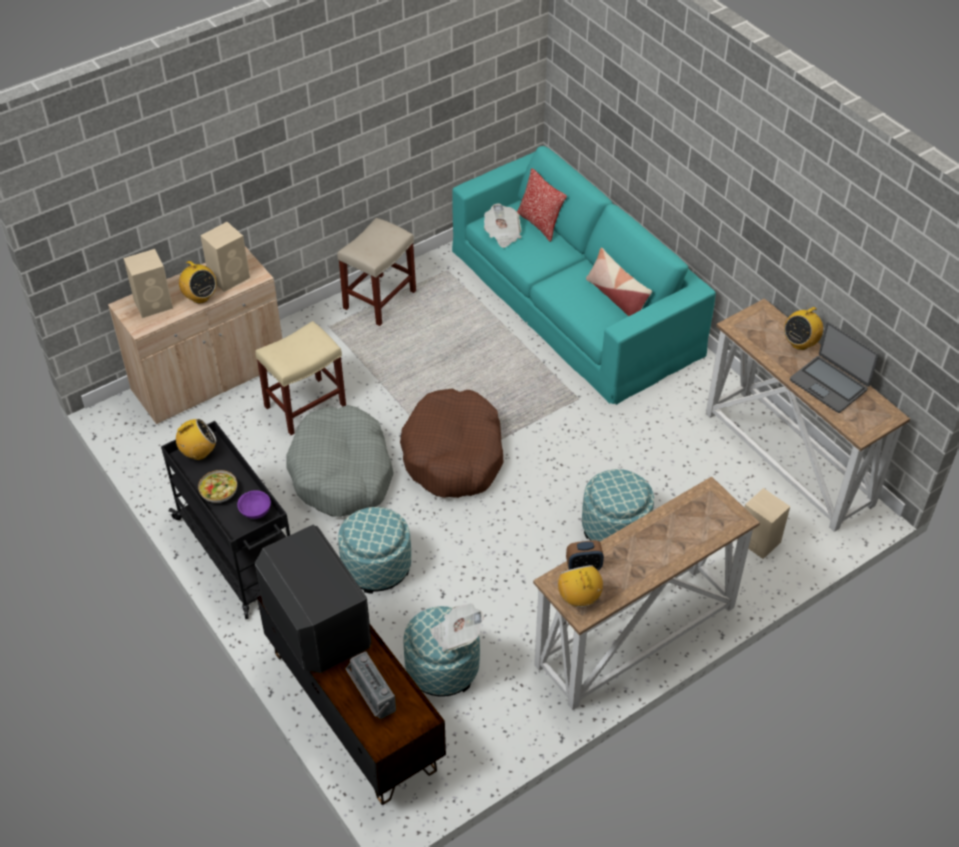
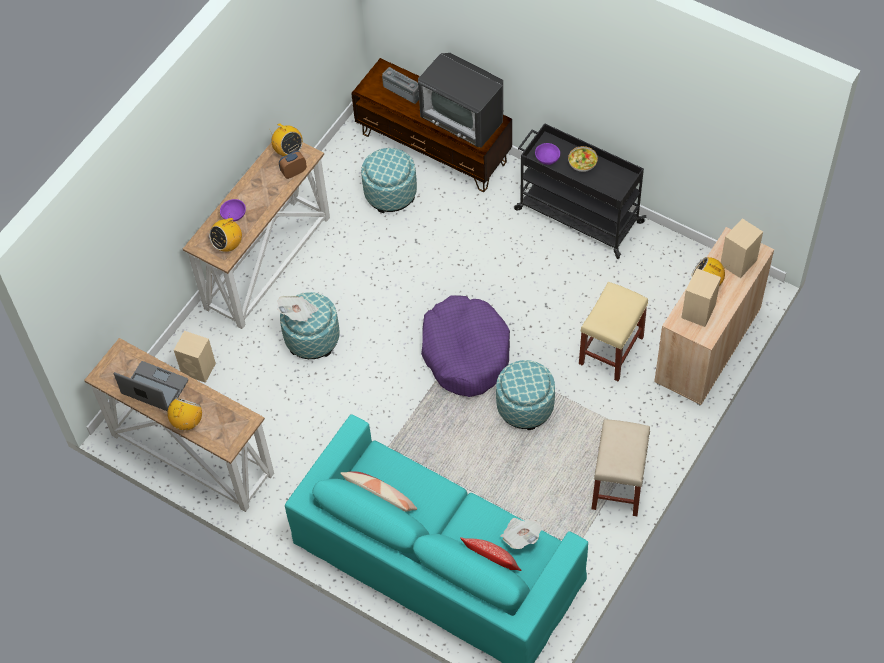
camera: 160 degrees right, 10 degrees up
radio [176,419,216,460] -> radio moved to [209,218,242,252]
grey dog bed [286,405,394,517] -> none
ottoman [338,507,411,594] -> ottoman moved to [496,360,555,430]
brown dog bed [400,388,504,498] -> purple dog bed [421,295,510,397]
newspaper [431,603,484,652] -> newspaper moved to [277,296,318,322]
none -> purple bowl [220,199,246,222]

